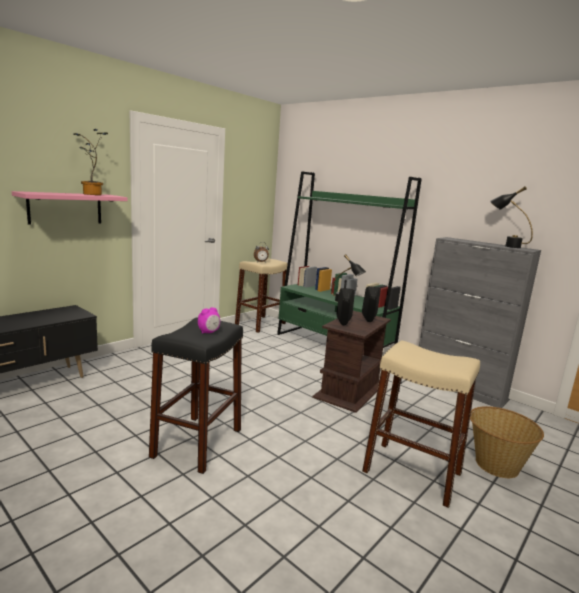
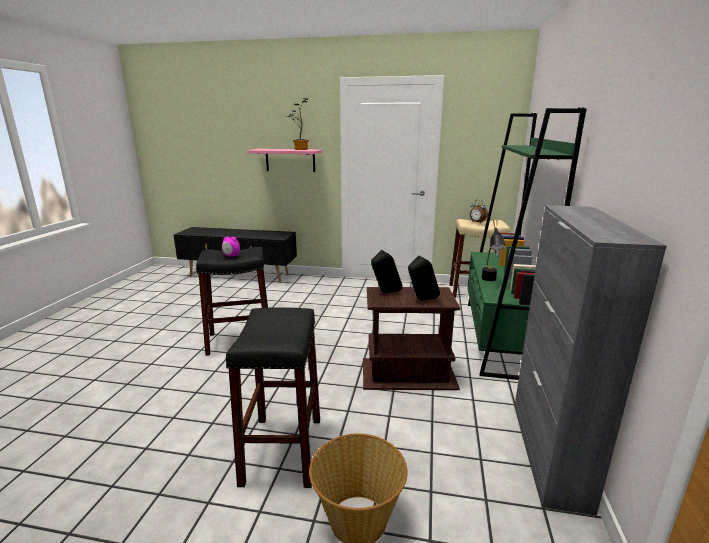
camera: 60 degrees right, 5 degrees up
beige stool [362,341,480,508] -> black stool [226,308,320,488]
black table lamp [490,186,533,248] -> none

